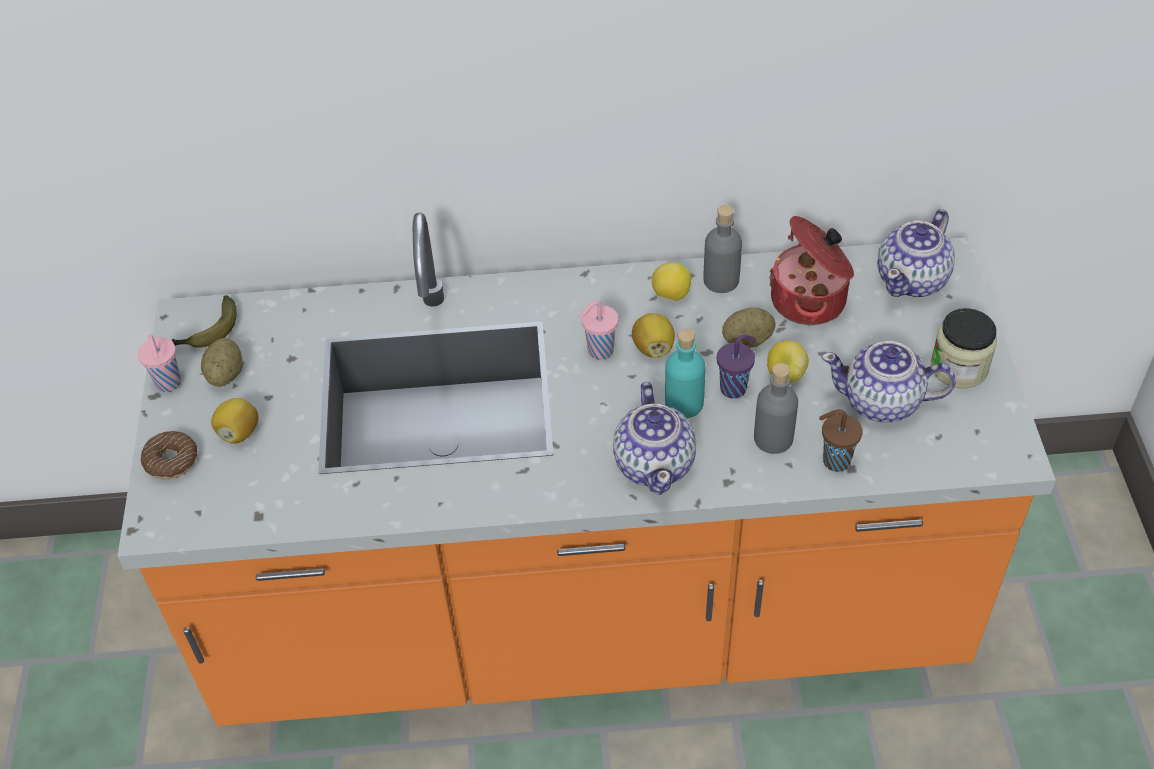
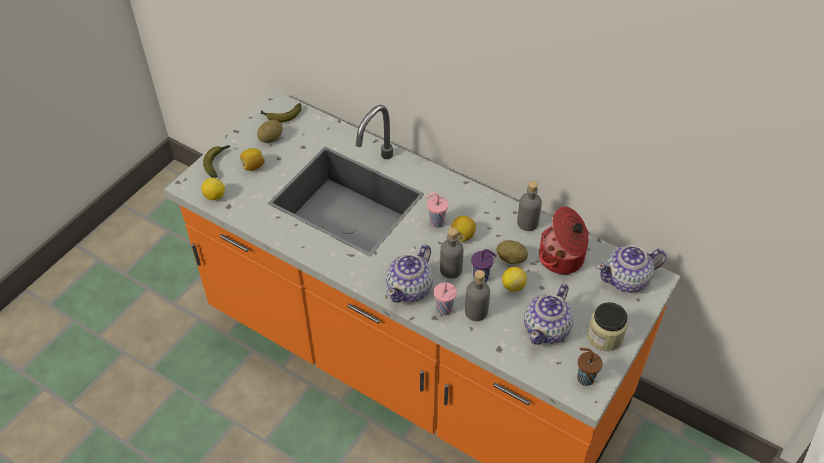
camera: 35 degrees right, 0 degrees up
pink cup [138,334,181,392] -> pink cup moved to [434,282,457,315]
donut [141,431,197,479] -> banana [203,145,230,178]
lemon [652,262,691,301] -> lemon moved to [201,178,225,200]
turquoise bottle [665,329,705,418] -> grey bottle [440,228,463,279]
brown cup [819,410,863,472] -> brown cup moved to [577,348,603,386]
teapot [821,341,956,422] -> teapot turned 105 degrees counterclockwise [524,284,574,345]

